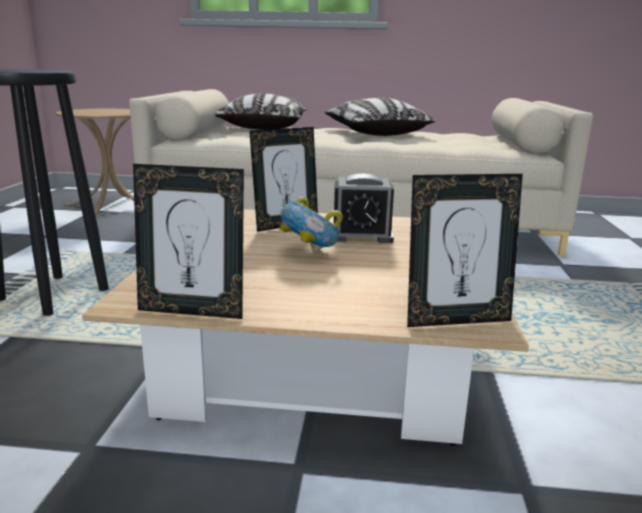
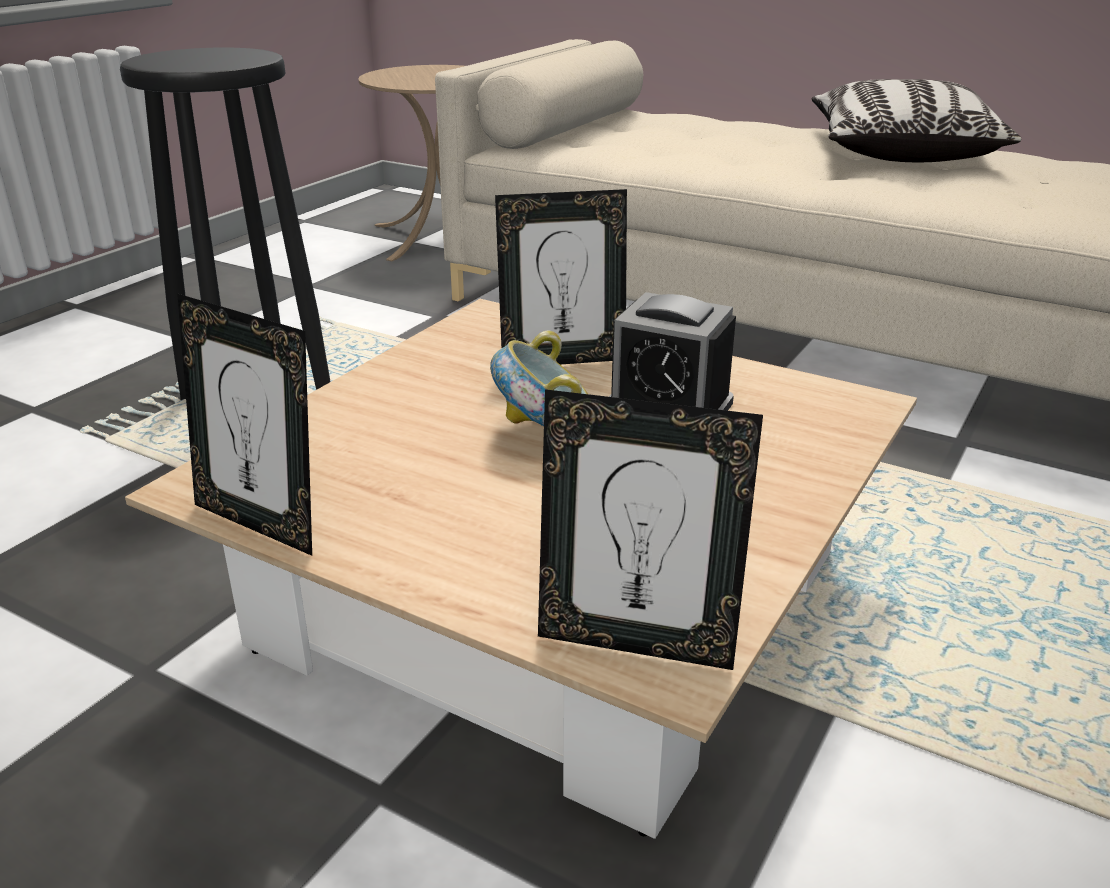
camera: 25 degrees right, 10 degrees up
pillow [216,93,307,130] -> none

